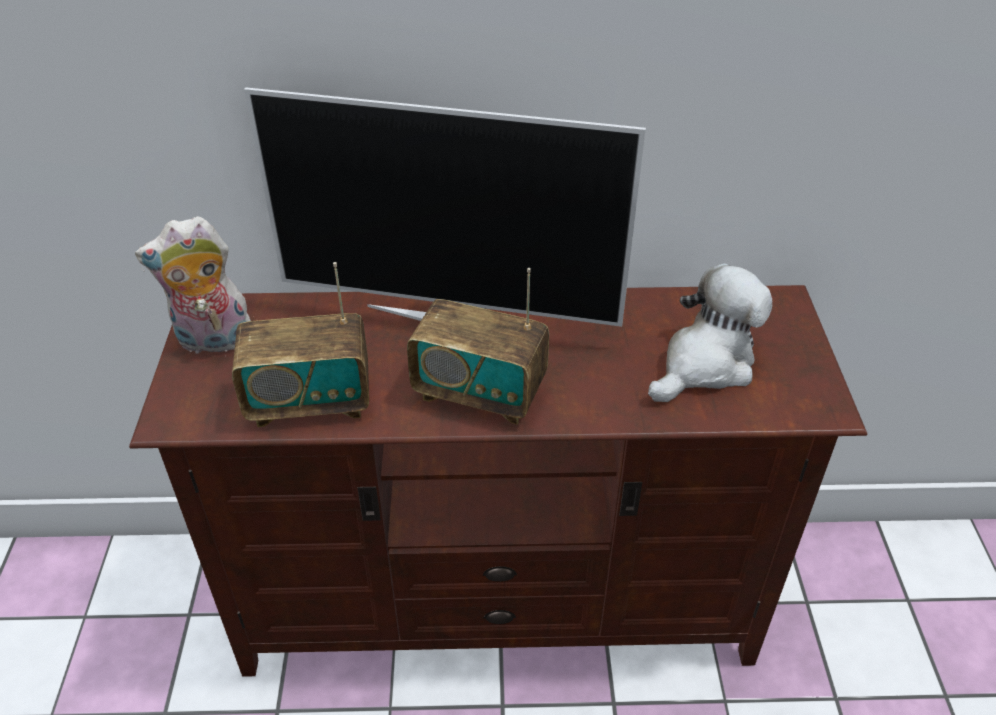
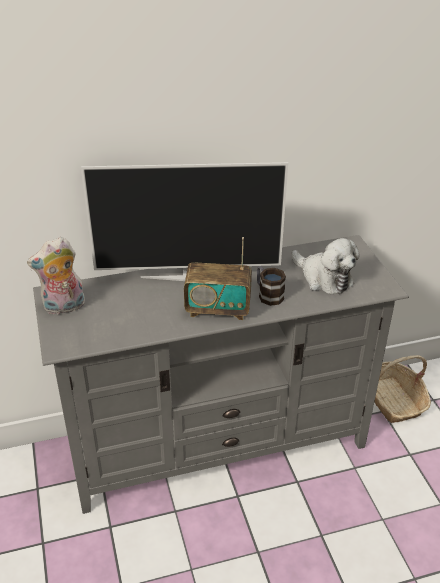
camera: 15 degrees left, 5 degrees down
brown tv stand [129,285,867,677] -> grey tv stand [33,235,409,514]
radio [232,262,369,427] -> none
plush toy [648,263,773,402] -> plush toy turned 105 degrees clockwise [292,238,360,294]
none -> mug [257,266,286,306]
none -> basket [375,355,431,423]

